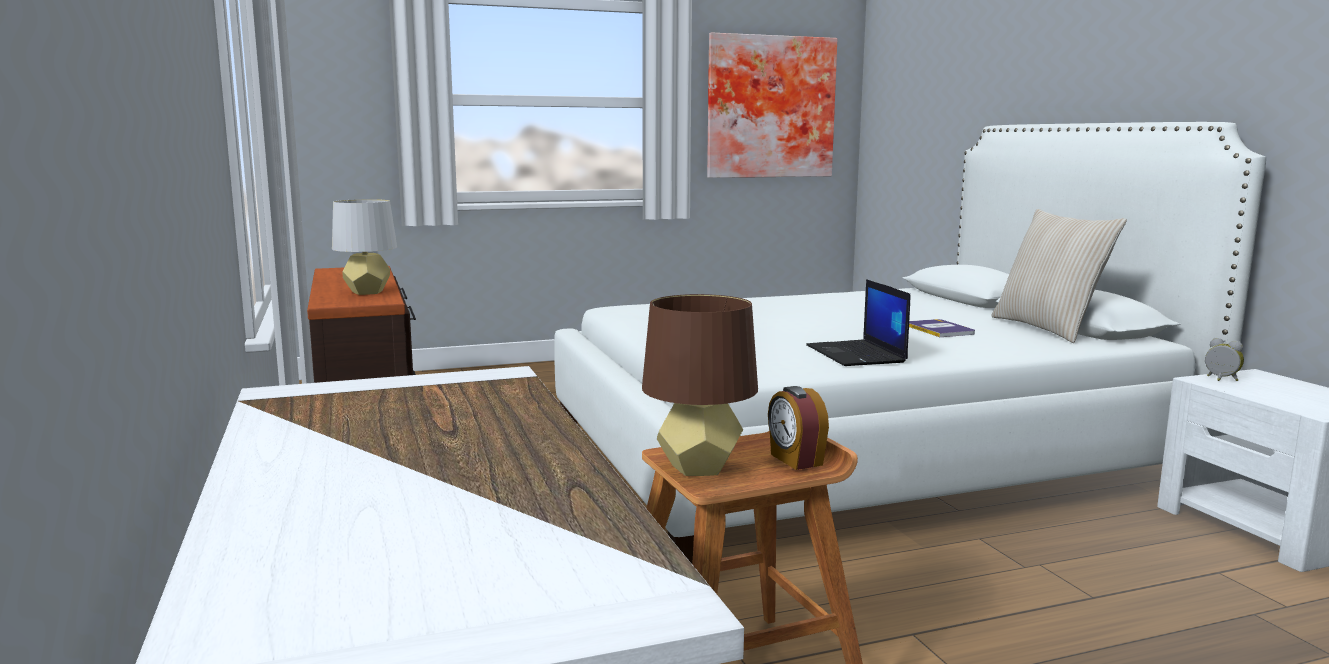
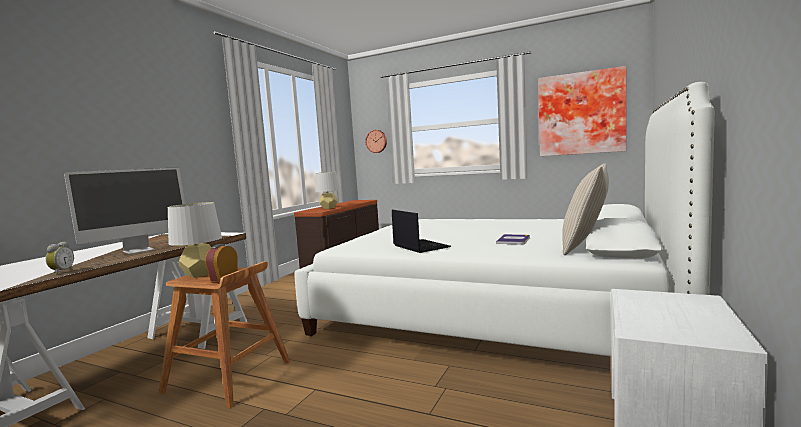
camera: 45 degrees right, 5 degrees down
brown table lamp [642,294,758,476] -> grey table lamp [168,202,222,278]
laptop [806,279,910,366] -> laptop turned 120 degrees clockwise [392,210,451,253]
alarm clock [1205,338,1244,381] -> alarm clock moved to [46,241,74,275]
none -> monitor [64,167,185,254]
none -> wall clock [366,130,387,153]

